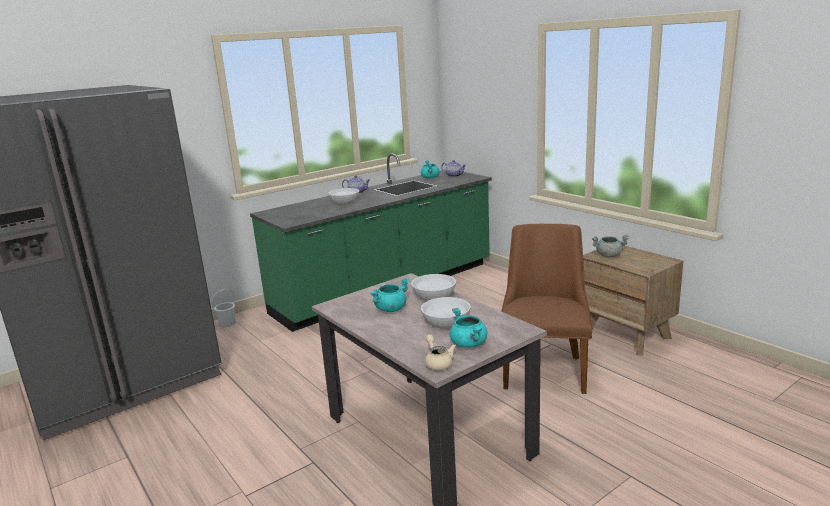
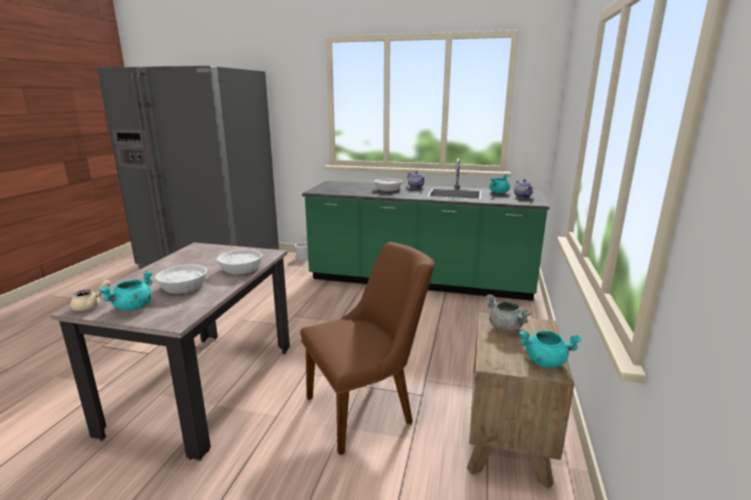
camera: 50 degrees right, 0 degrees up
turquoise cooking pot [371,278,409,312] -> turquoise cooking pot moved to [519,331,582,368]

